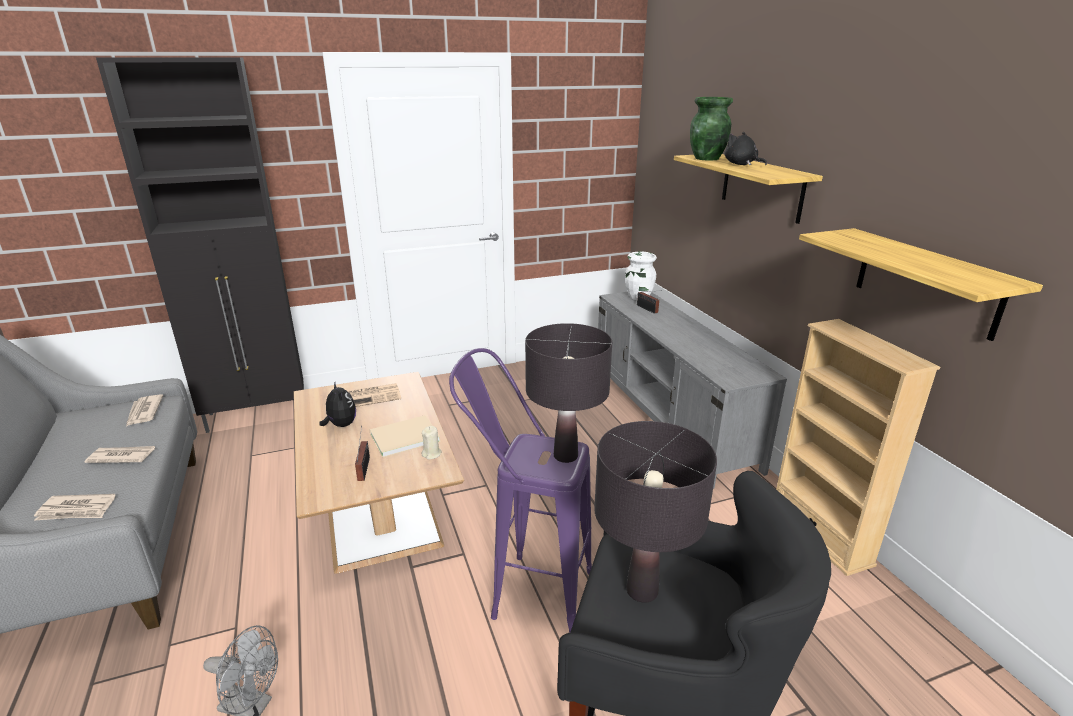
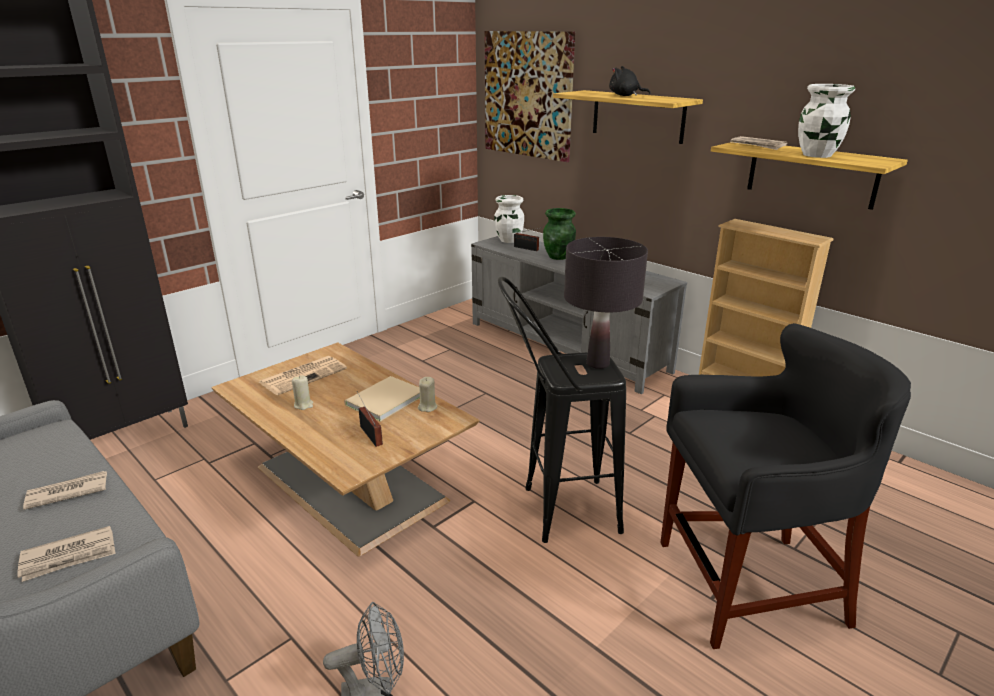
camera: 25 degrees left, 0 degrees up
newspaper [126,394,163,427] -> newspaper moved to [730,136,788,150]
plush toy [319,383,356,427] -> beige candle [292,375,313,410]
purple stool [449,348,592,633] -> black stool [498,277,626,543]
black table lamp [594,421,717,603] -> none
green vase [690,97,733,161] -> green vase moved to [543,208,576,260]
none -> picture [485,31,575,162]
none -> white vase [798,84,855,158]

